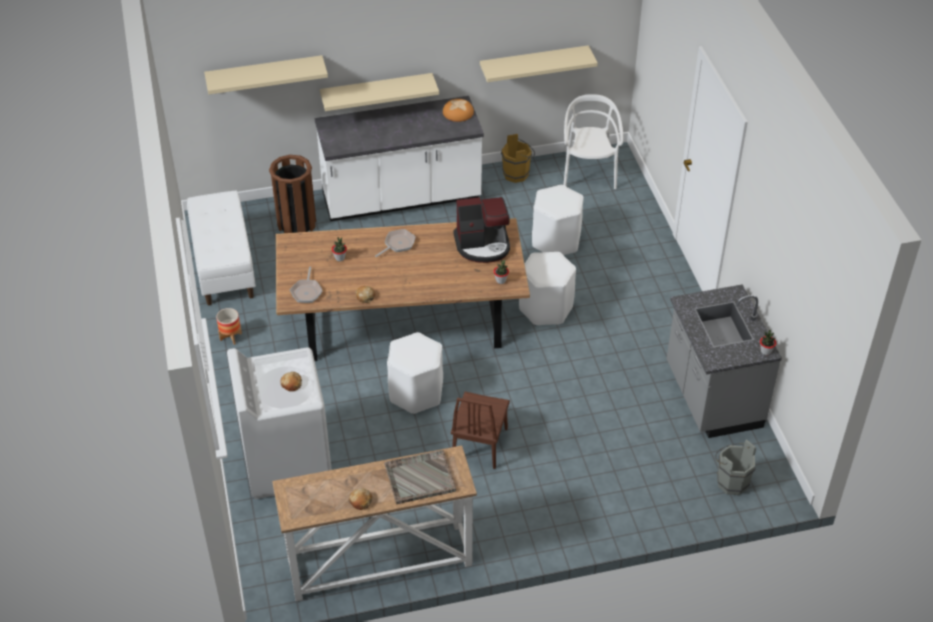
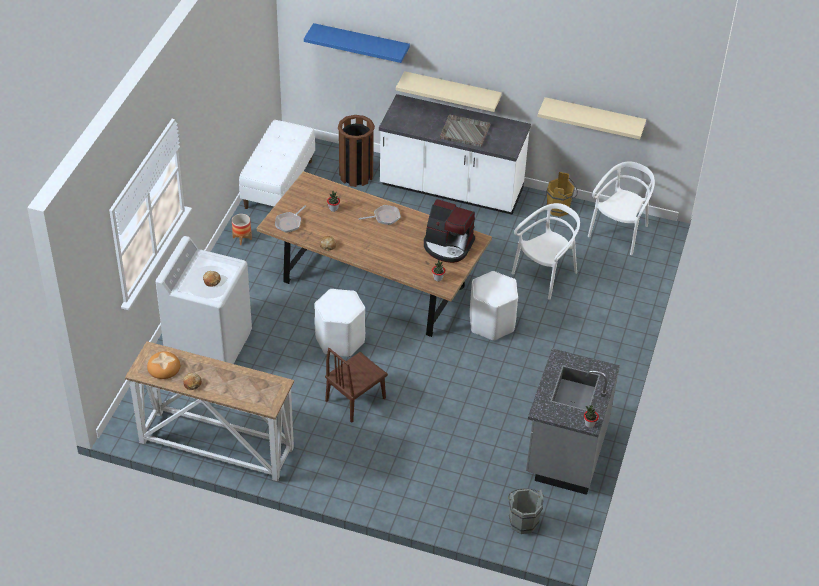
camera: 30 degrees right, 0 degrees up
beige shelf [204,55,328,95] -> blue shelf [304,23,410,63]
grey tray [384,450,456,505] -> grey tray moved to [440,114,491,147]
bread [443,99,474,122] -> bread moved to [147,352,180,379]
white stool [532,185,584,255] -> white chair [511,203,580,300]

